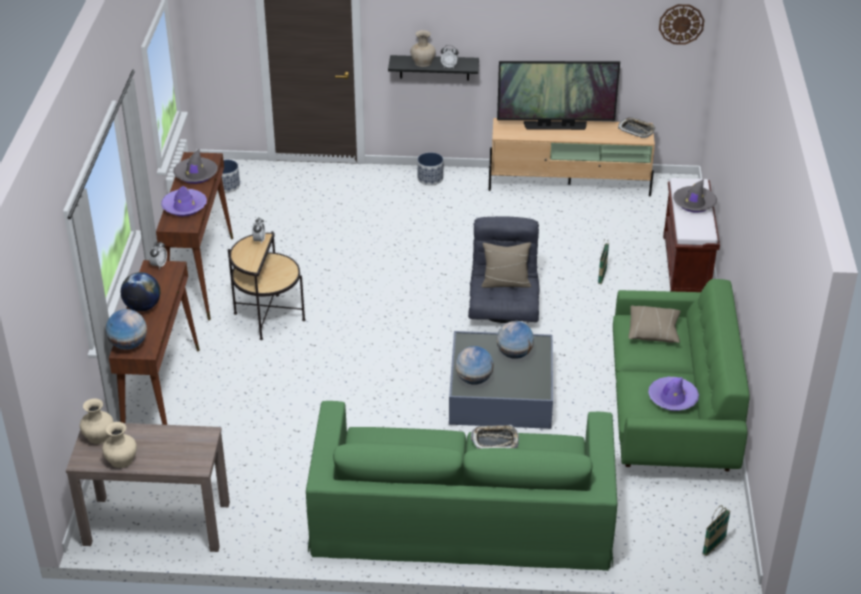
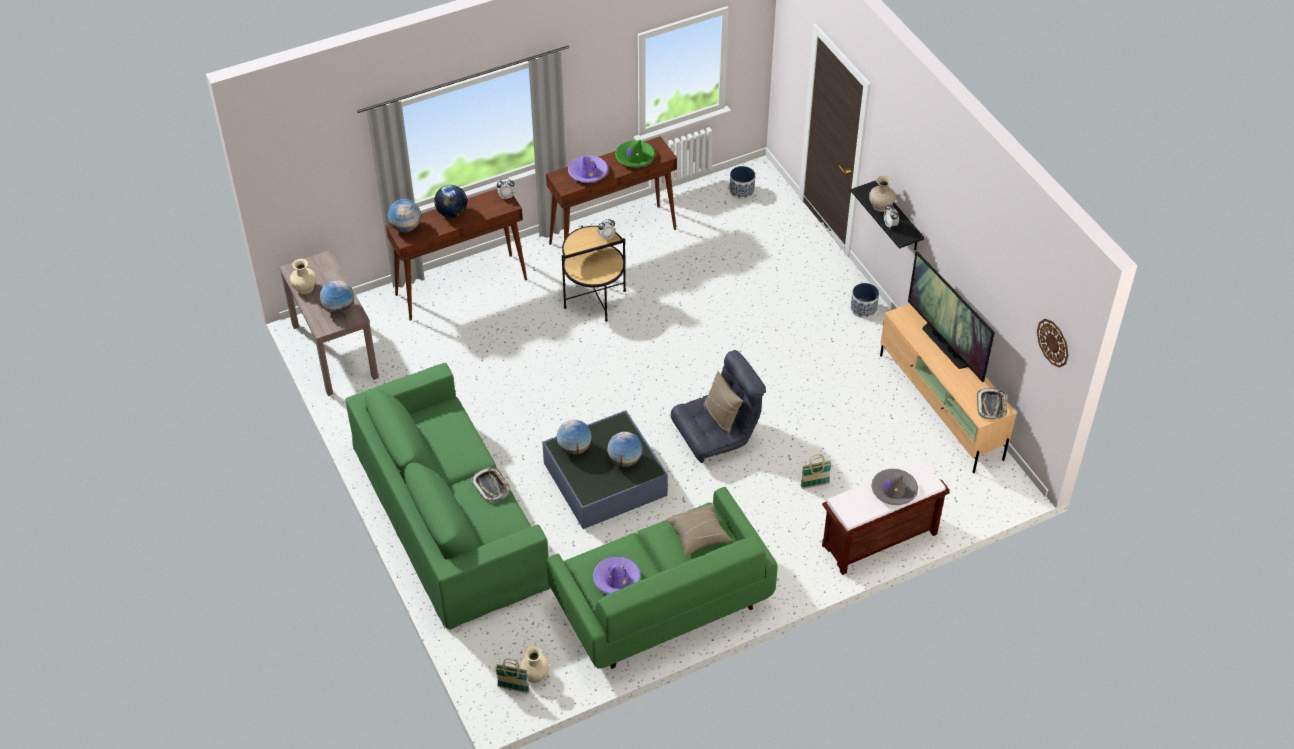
camera: 60 degrees right, 10 degrees up
beige vase [80,398,114,444] -> beige vase moved to [520,646,550,683]
grey hat [174,149,218,184] -> green hat [615,140,655,168]
none -> globe [320,280,354,314]

